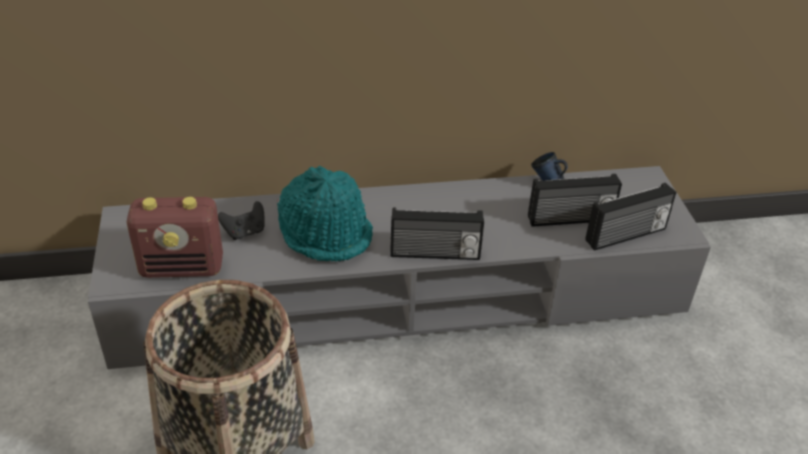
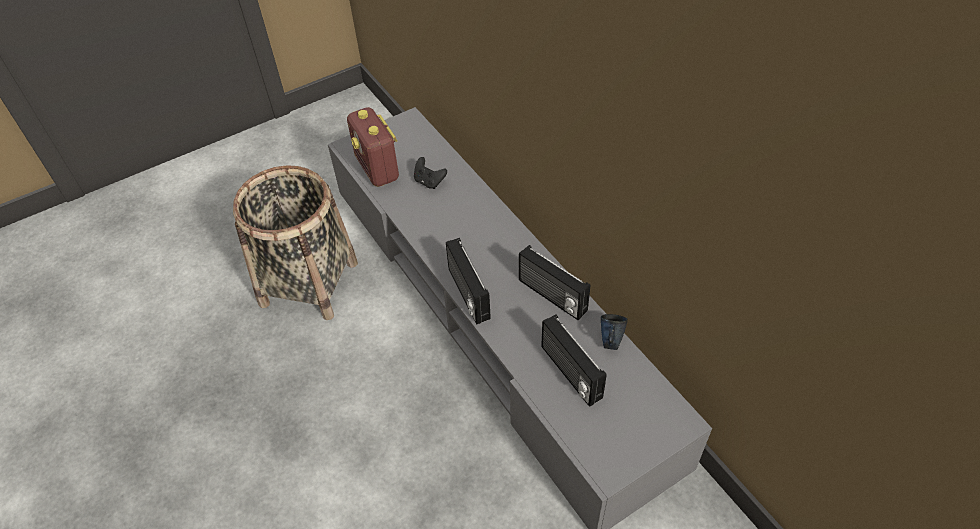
camera: 70 degrees right, 10 degrees up
turquoise hat [277,166,373,261] -> none
radio [585,183,676,251] -> radio moved to [519,245,590,320]

